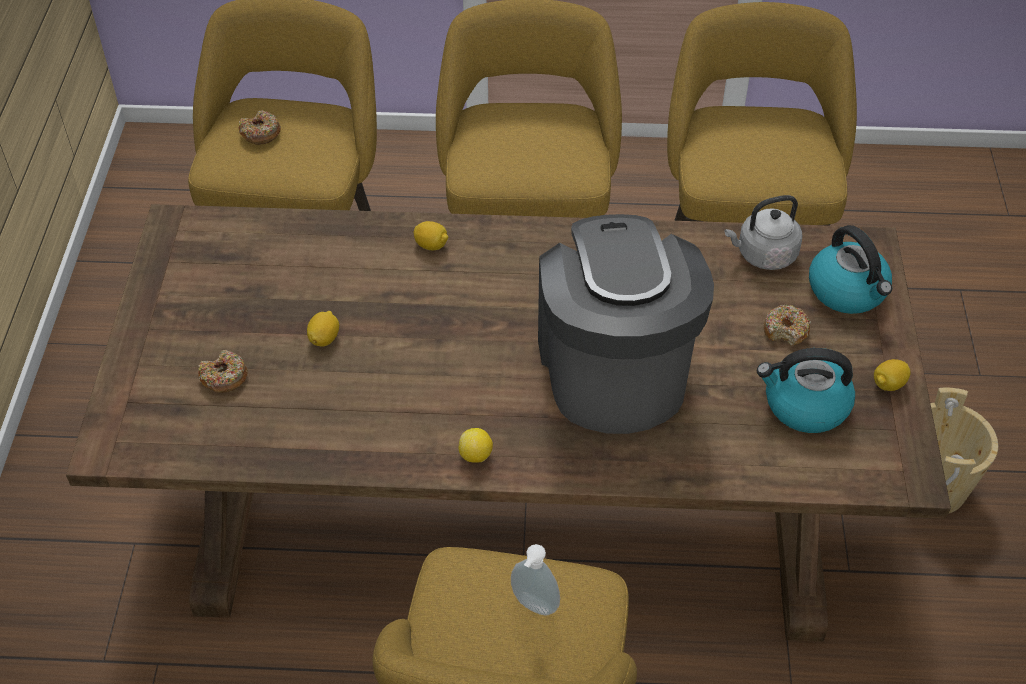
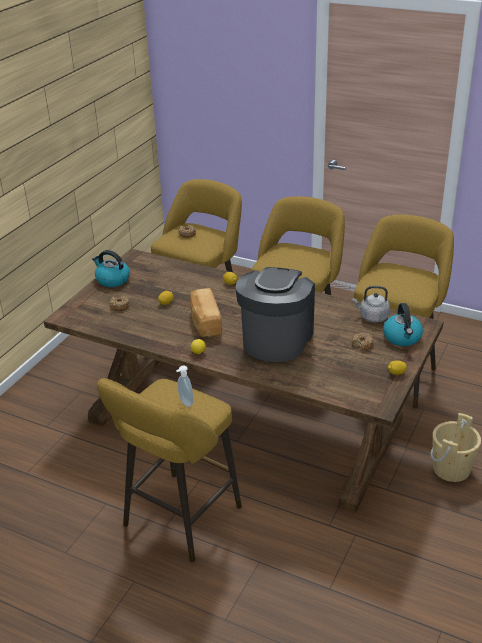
camera: 25 degrees right, 15 degrees down
kettle [757,348,855,433] -> kettle moved to [92,250,130,287]
none -> bread [190,288,222,337]

